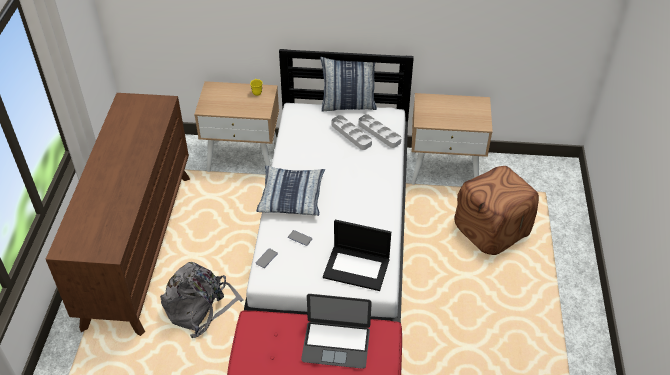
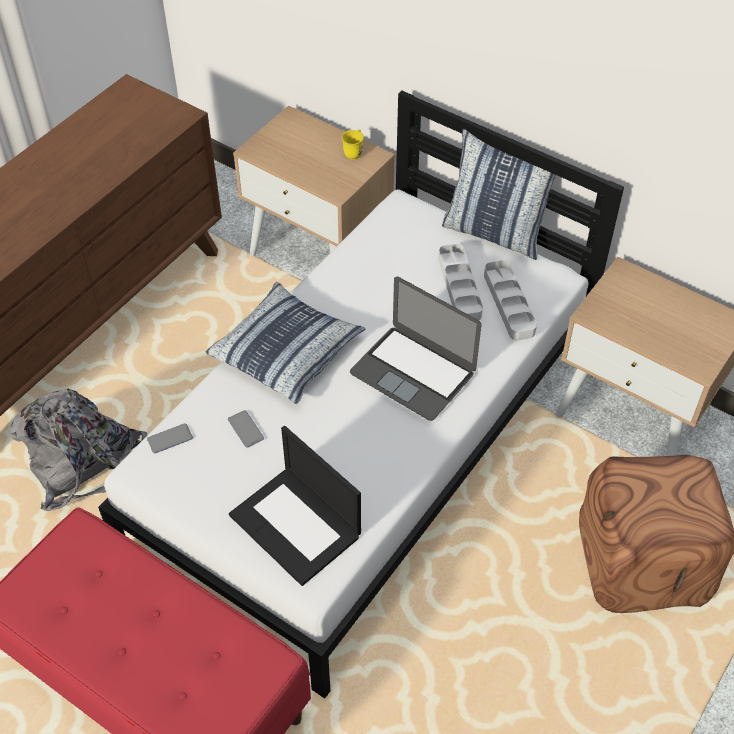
camera: 30 degrees right, 5 degrees up
laptop [301,294,372,369] -> laptop moved to [350,277,481,421]

